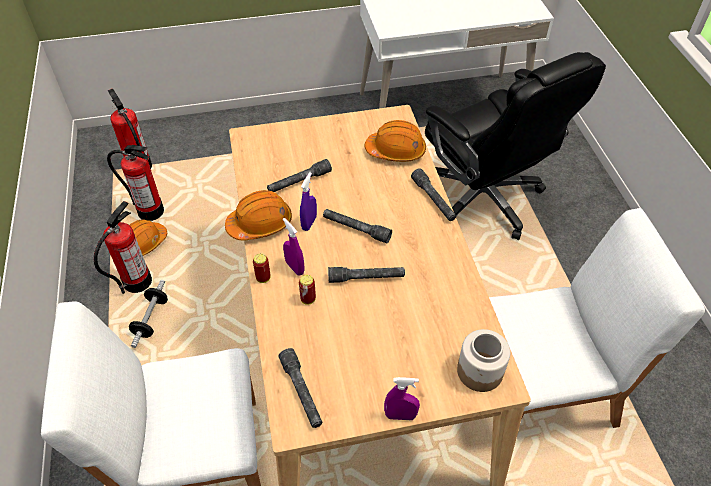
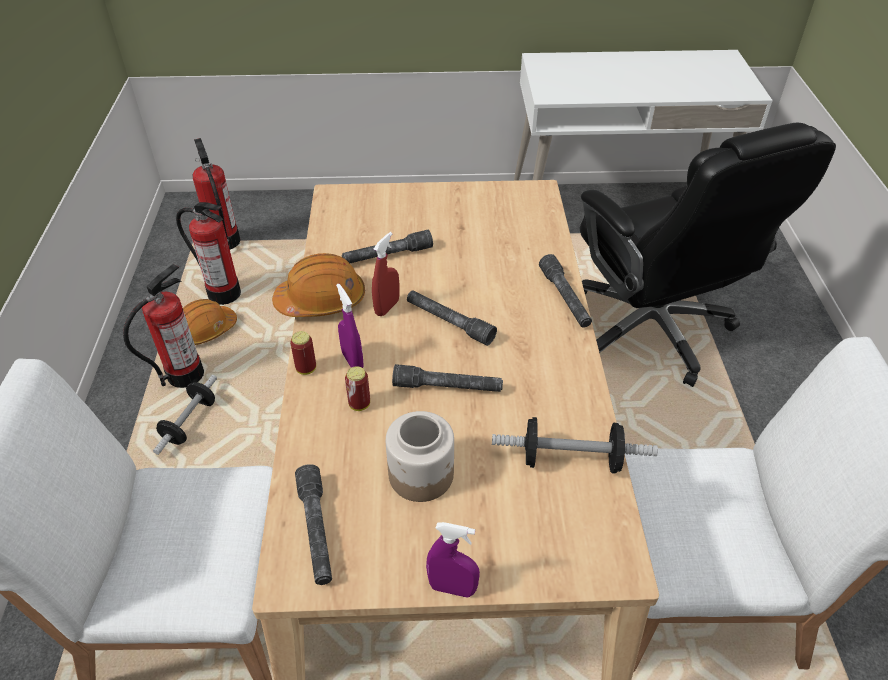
camera: 10 degrees right, 5 degrees down
purple spray bottle [300,172,317,231] -> red spray bottle [372,232,400,316]
orange hard hat [365,120,426,162] -> none
jar [457,329,510,392] -> jar moved to [386,411,454,502]
none -> dumbbell [492,417,658,474]

